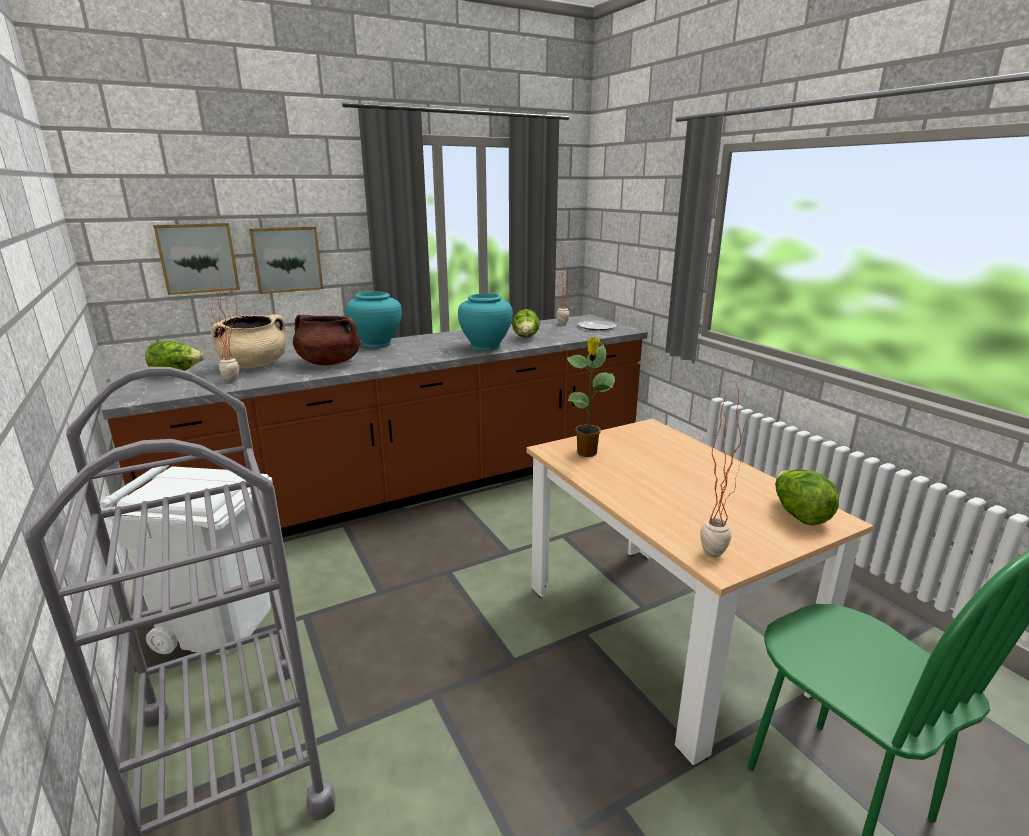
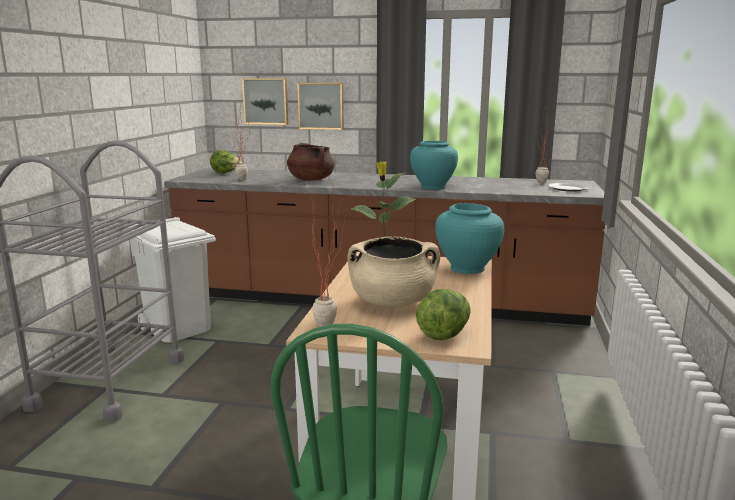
camera: 40 degrees right, 5 degrees down
beige cooking pot [211,314,286,368] -> beige cooking pot moved to [347,236,440,307]
turquoise vase [346,292,402,348] -> turquoise vase moved to [435,203,504,274]
lettuce [512,309,540,338] -> none

